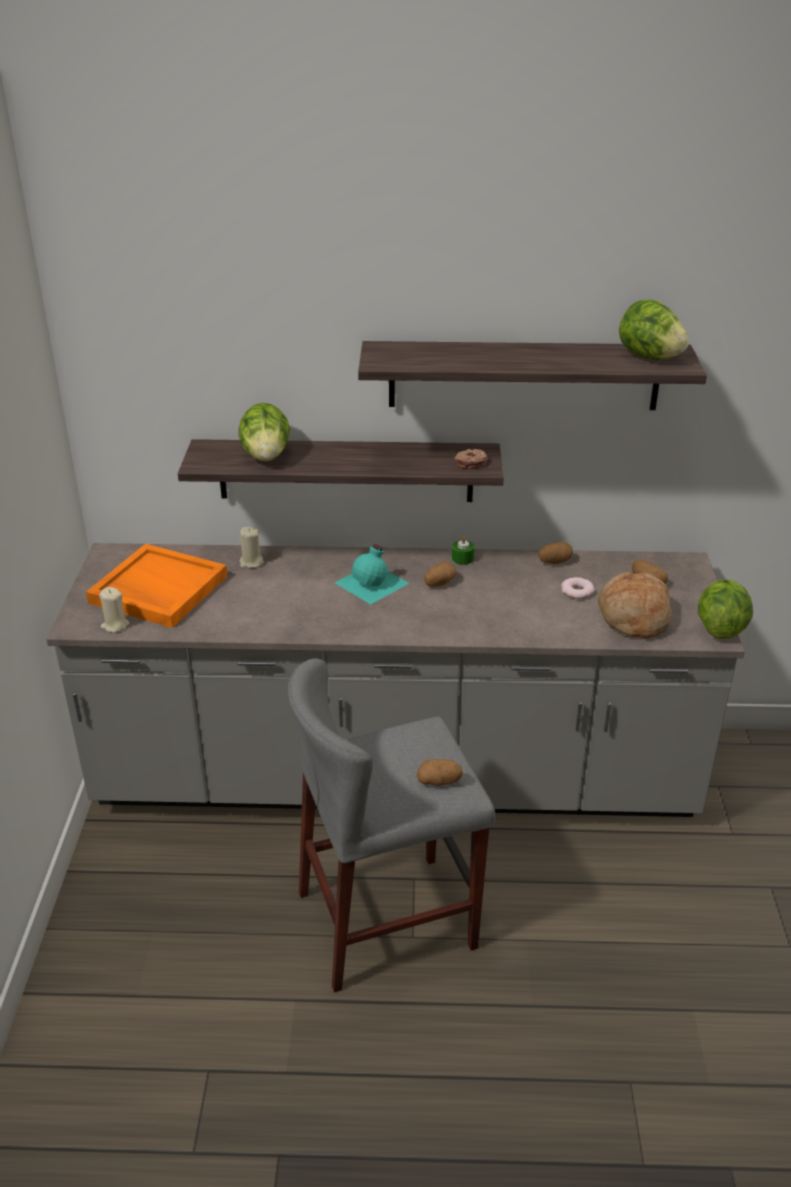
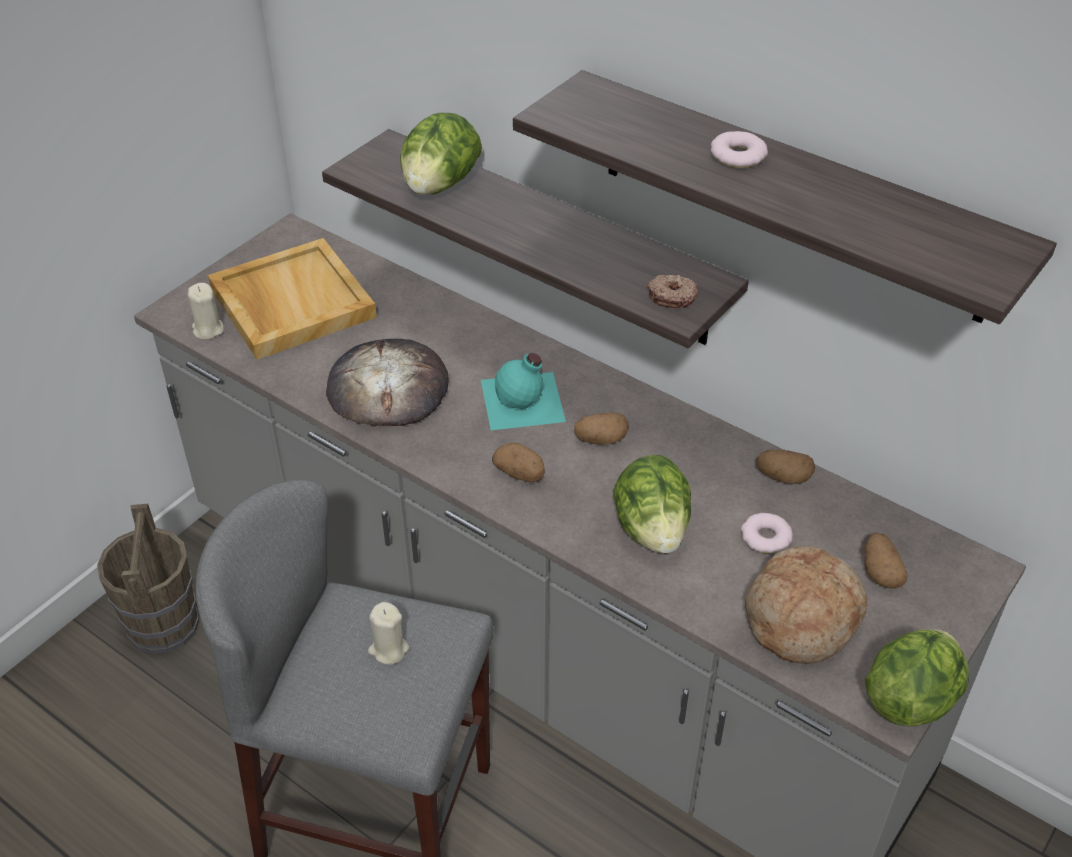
camera: 35 degrees right, 10 degrees up
orange tray [86,544,227,628] -> beige tray [208,238,377,360]
beige candle [239,527,264,568] -> beige candle moved to [368,602,409,664]
potato [417,759,463,786] -> potato moved to [492,443,545,482]
green candle [452,536,475,565] -> none
lettuce [619,300,689,360] -> lettuce moved to [613,455,691,553]
none -> brown bucket [97,504,199,654]
none -> bread [326,339,449,426]
none -> donut [711,131,768,168]

